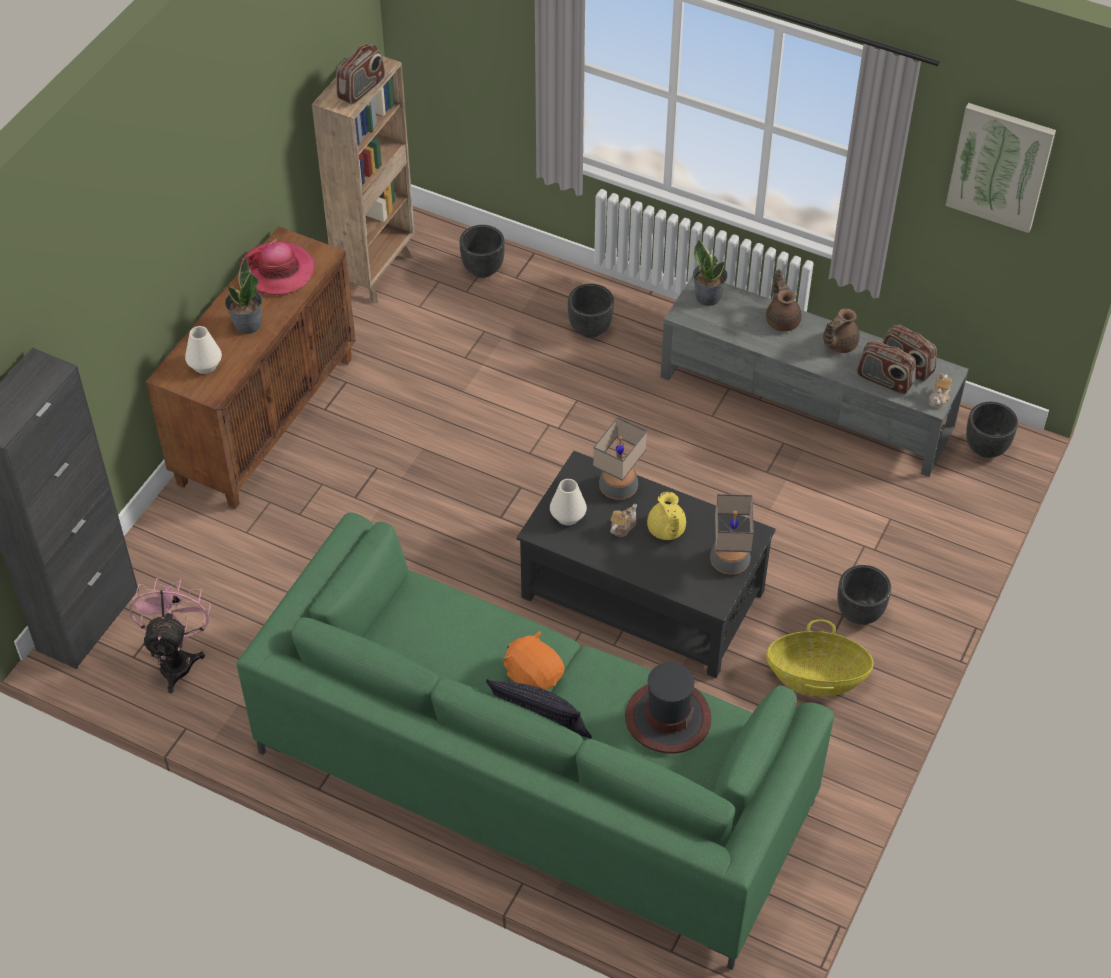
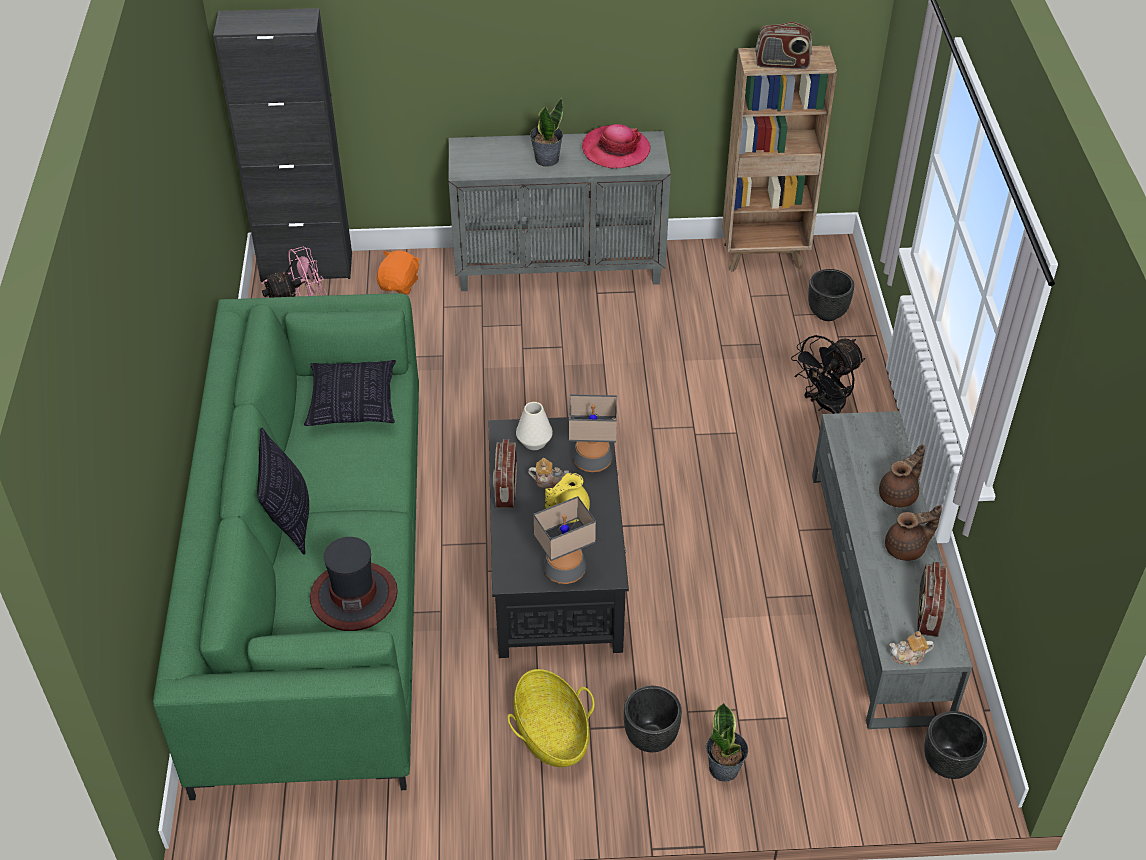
camera: 60 degrees right, 5 degrees down
brown cabinet [146,226,356,509] -> grey cabinet [449,131,671,291]
white vase [185,326,222,374] -> none
orange plush toy [502,631,565,690] -> orange plush toy moved to [377,251,420,294]
black planter [568,284,614,338] -> black fan [791,335,865,414]
potted plant [693,240,728,306] -> potted plant moved to [706,703,748,782]
brown teapot [823,309,860,353] -> brown teapot turned 150 degrees clockwise [885,505,942,561]
radio [857,340,916,394] -> radio moved to [493,439,517,508]
picture [946,103,1056,233] -> none
none -> pillow [304,360,396,426]

